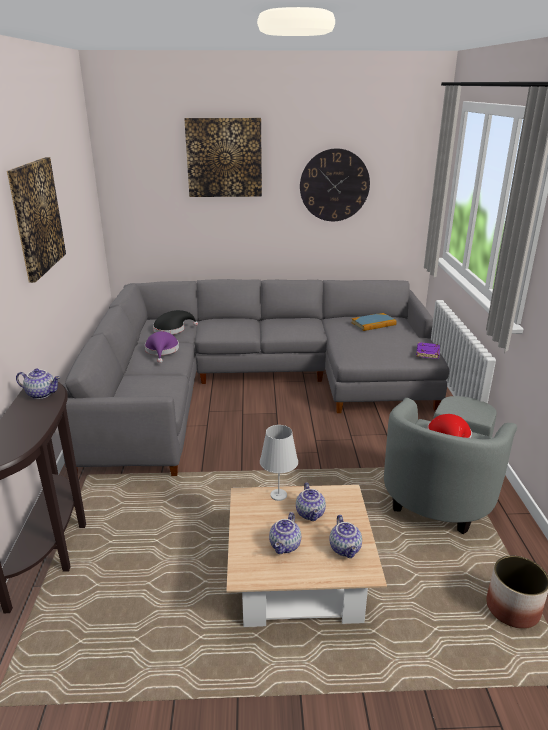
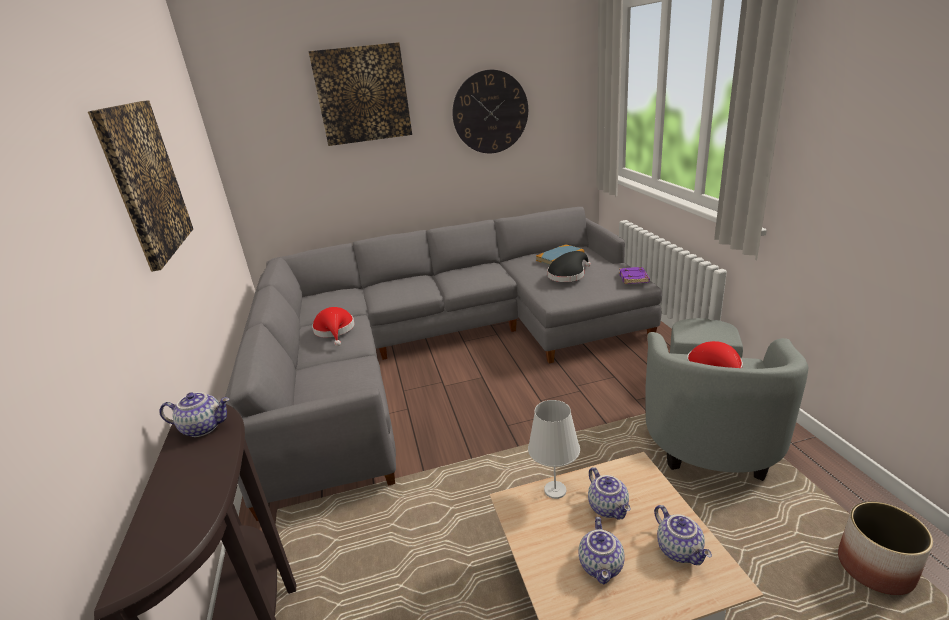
camera: 10 degrees left, 0 degrees up
purple hat [145,331,179,363] -> red hat [312,307,355,346]
black hat [153,310,198,334] -> black hat moved to [547,251,591,282]

